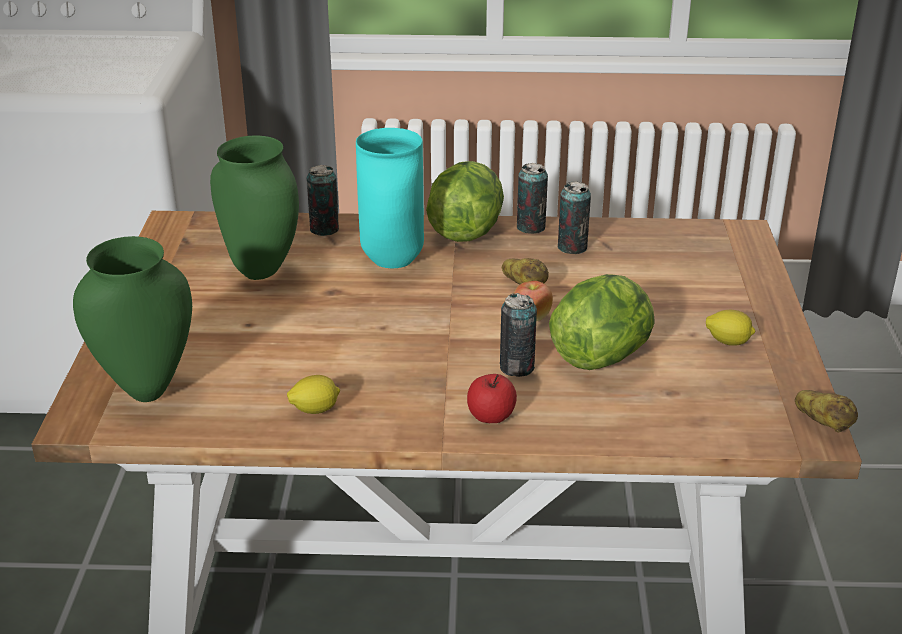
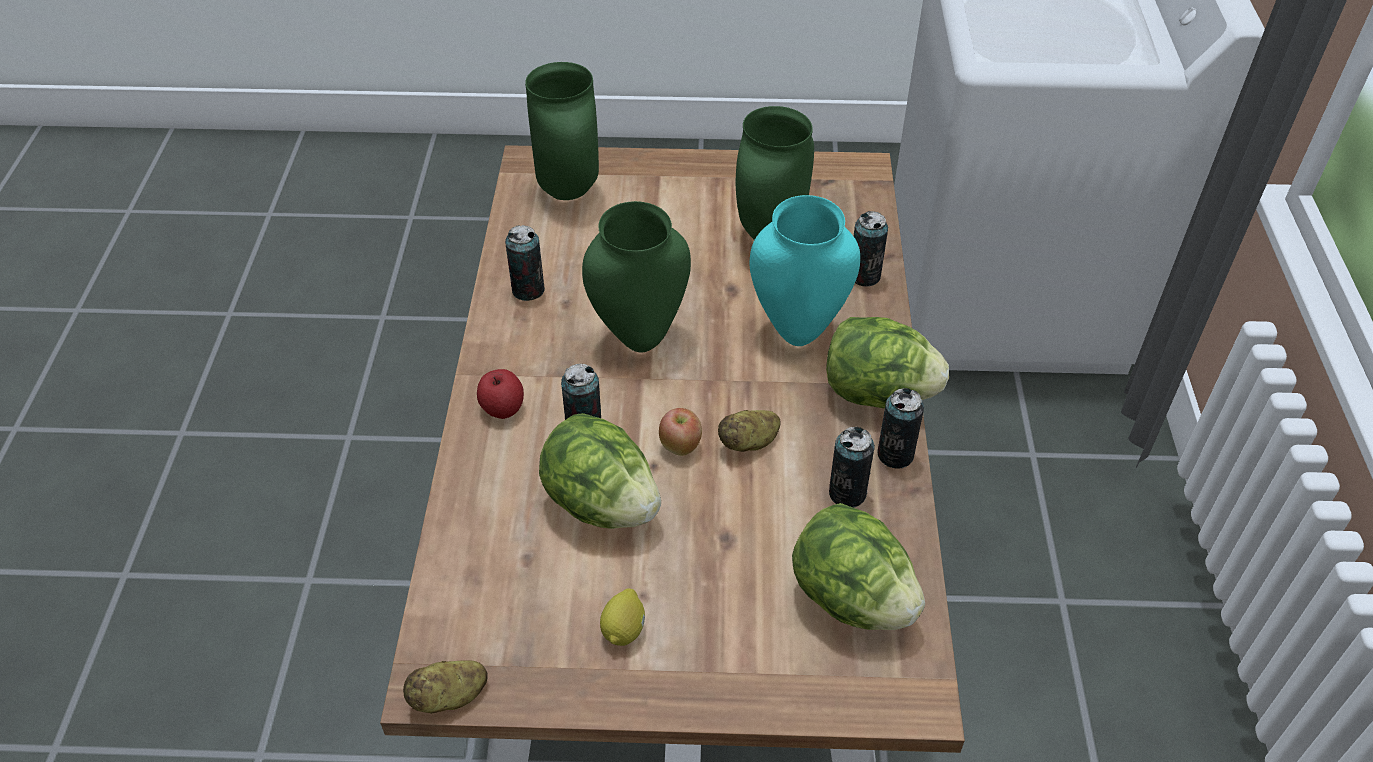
camera: 90 degrees right, 15 degrees up
lemon [287,375,340,414] -> can [505,225,545,301]
none -> green vase [582,201,691,353]
none -> lettuce [792,503,925,630]

